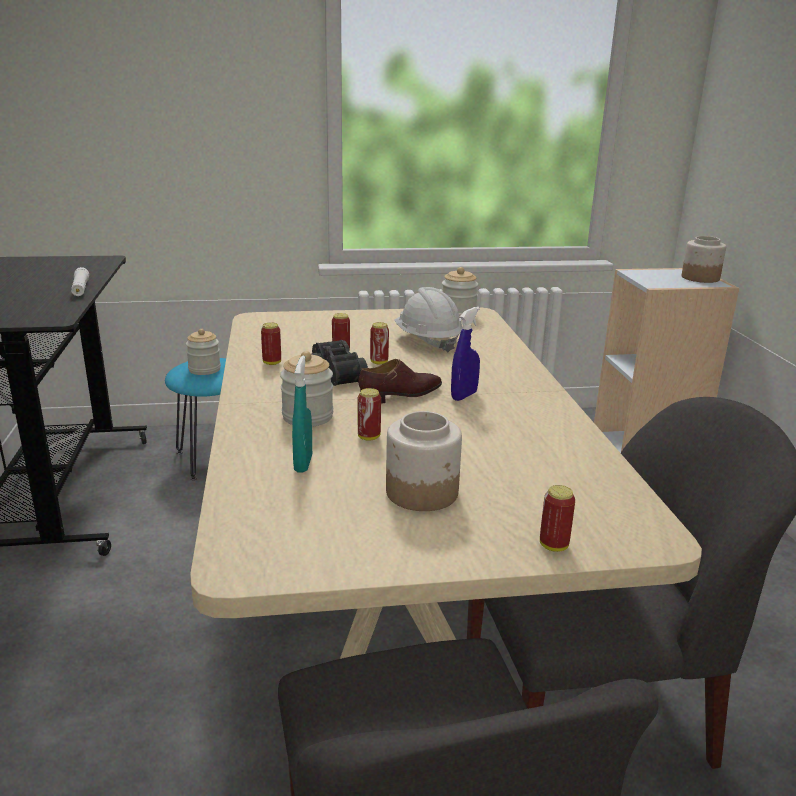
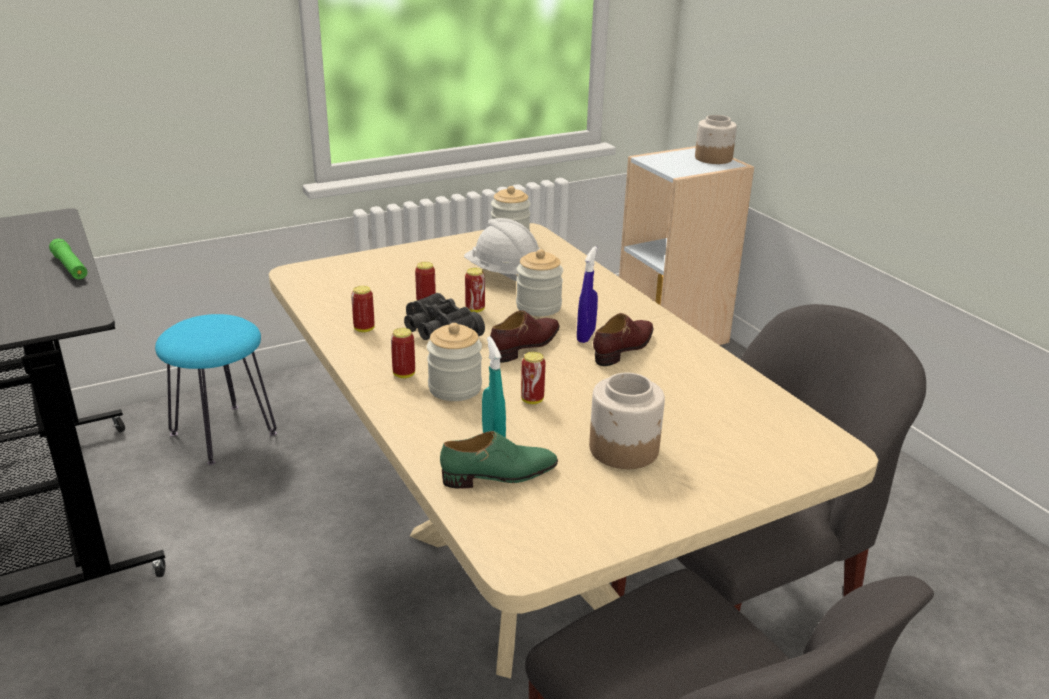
camera: 20 degrees left, 5 degrees up
white flashlight [71,267,89,296] -> green flashlight [49,239,87,279]
jar [186,329,221,375] -> jar moved to [516,249,563,316]
can [540,485,575,552] -> can moved to [391,328,415,378]
none -> green shoe [440,431,558,489]
none -> brown shoe [593,313,653,366]

